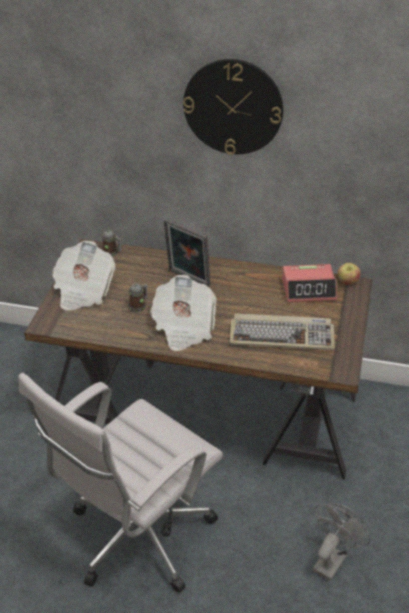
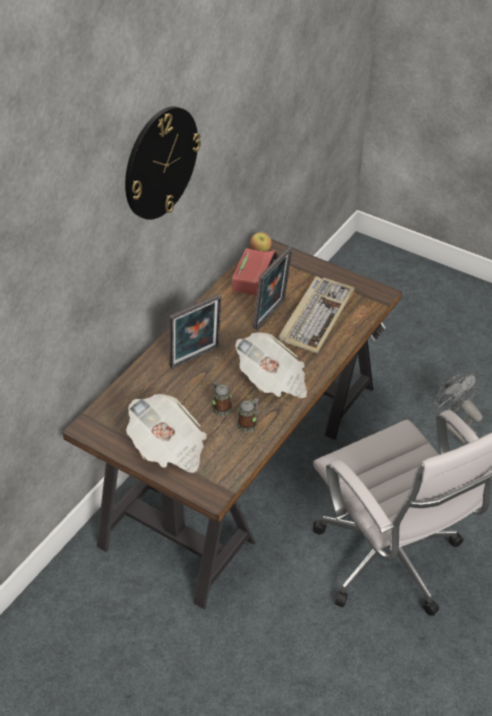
camera: 70 degrees left, 5 degrees up
mug [102,230,122,257] -> mug moved to [236,398,258,432]
none -> picture frame [253,247,293,330]

